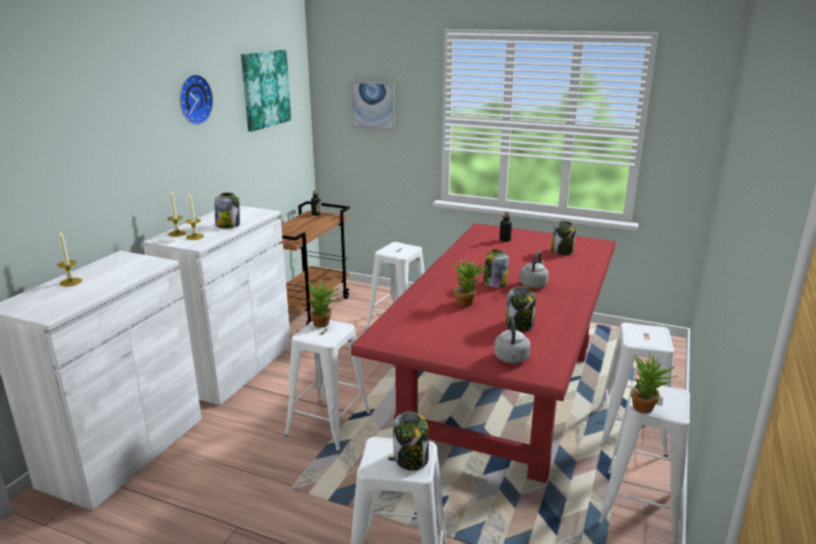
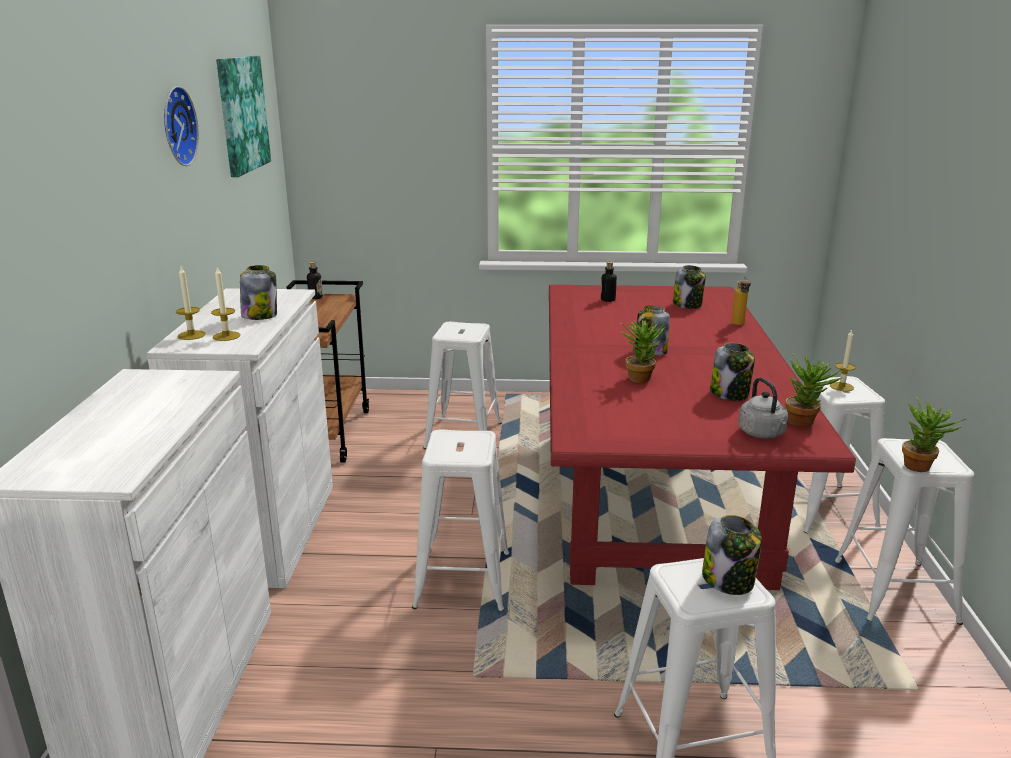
camera: 20 degrees left, 0 degrees up
candle [57,230,82,286] -> candle moved to [830,329,856,391]
potted plant [307,279,339,328] -> potted plant moved to [785,353,844,428]
picture [351,81,395,131] -> none
grey kettle [520,251,549,288] -> none
none -> bottle [731,276,751,325]

